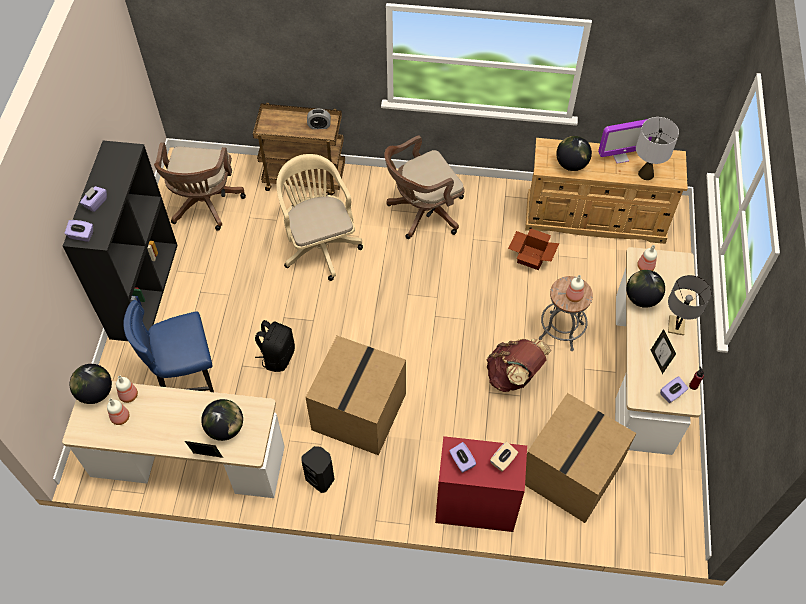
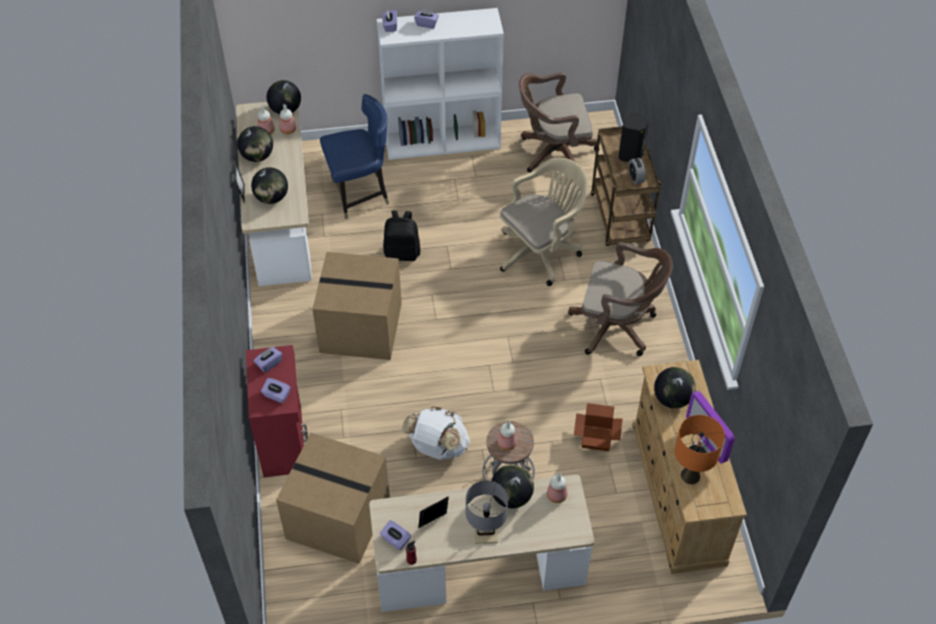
camera: 75 degrees right, 5 degrees down
black bookcase [63,140,178,341] -> white bookcase [377,8,504,160]
blue chair [124,300,214,392] -> blue chair turned 105 degrees clockwise [320,94,389,219]
black speaker [301,446,335,493] -> black speaker moved to [618,111,649,162]
brown office chair [384,135,464,239] -> brown office chair turned 150 degrees clockwise [568,242,673,356]
brown backpack [487,339,551,392] -> white backpack [402,406,470,460]
beige tissue box [490,441,518,472] -> purple tissue box [261,378,291,403]
grey table lamp [636,117,679,180] -> orange table lamp [675,415,725,484]
none -> globe [237,126,273,162]

